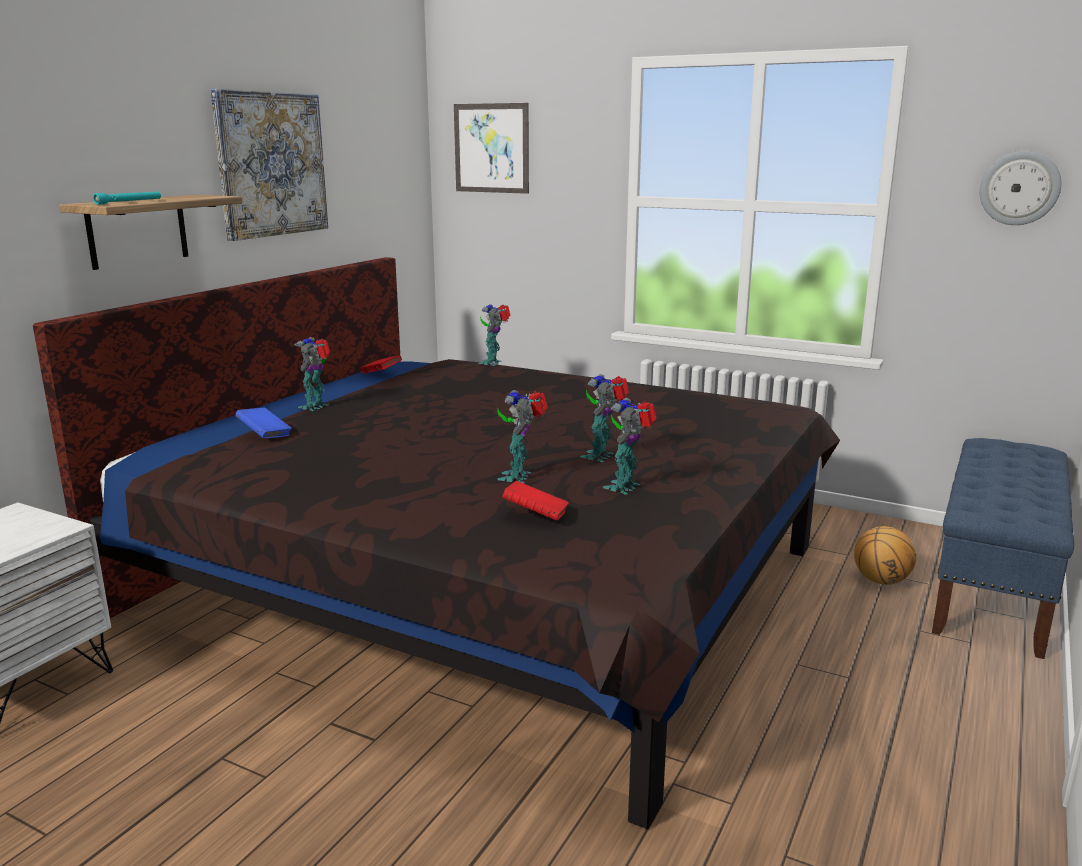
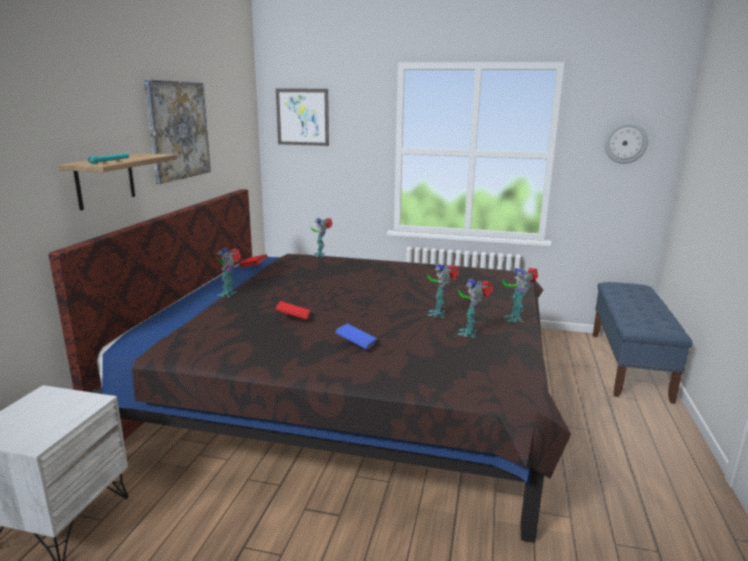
camera: 15 degrees left, 0 degrees up
blue book [235,407,292,439] -> blue book moved to [335,323,377,350]
toy robot [497,390,548,483] -> toy robot moved to [502,267,538,322]
red book [502,481,569,521] -> red book moved to [276,301,310,320]
basketball [854,526,916,585] -> none

